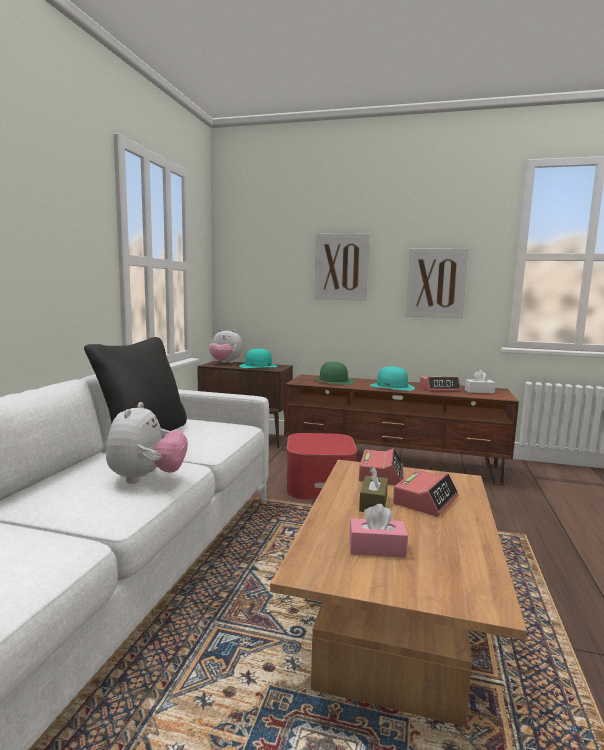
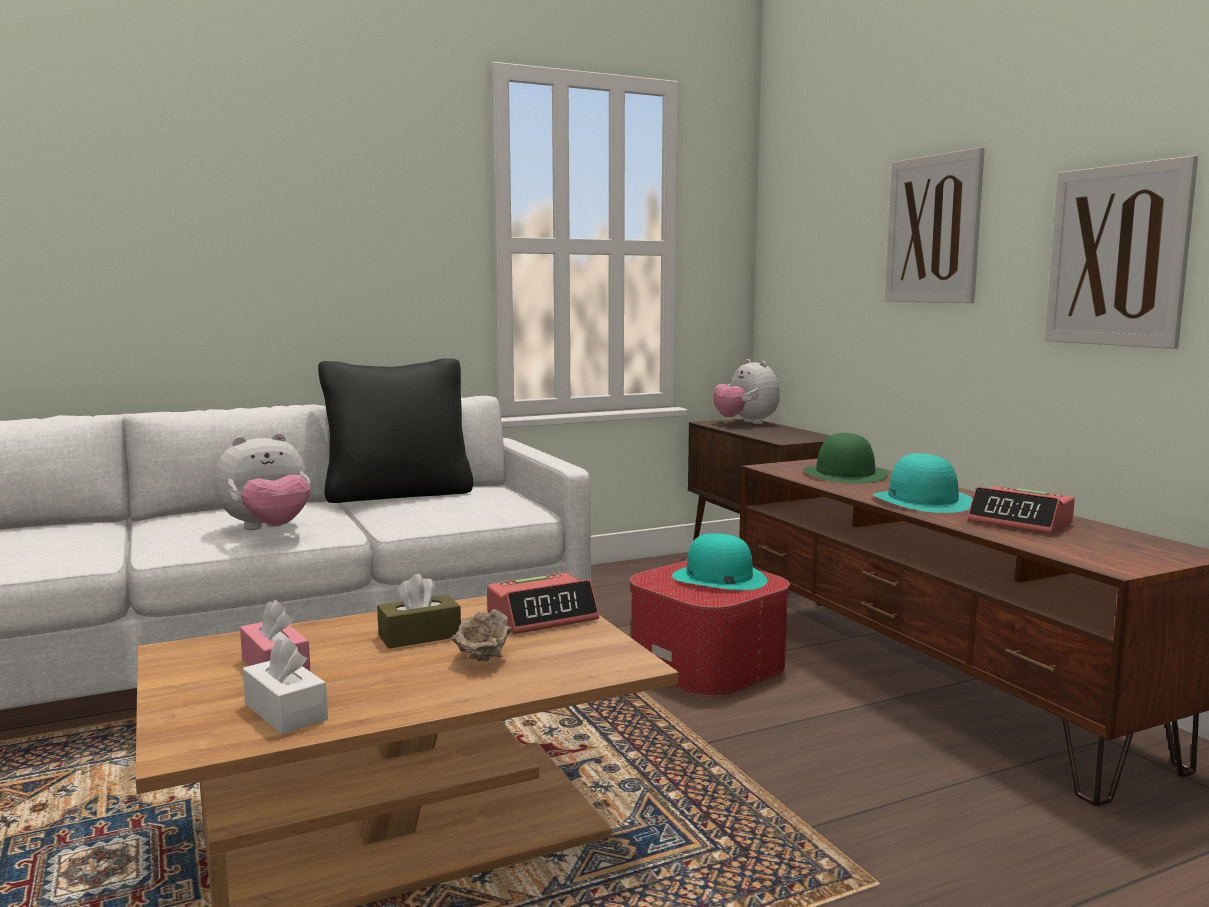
camera: 50 degrees right, 0 degrees up
turquoise hat [239,349,278,368] -> turquoise hat moved to [672,533,767,590]
alarm clock [393,470,459,517] -> beige bowl [451,609,512,661]
white tissue box [465,370,496,393] -> white tissue box moved to [243,637,328,734]

